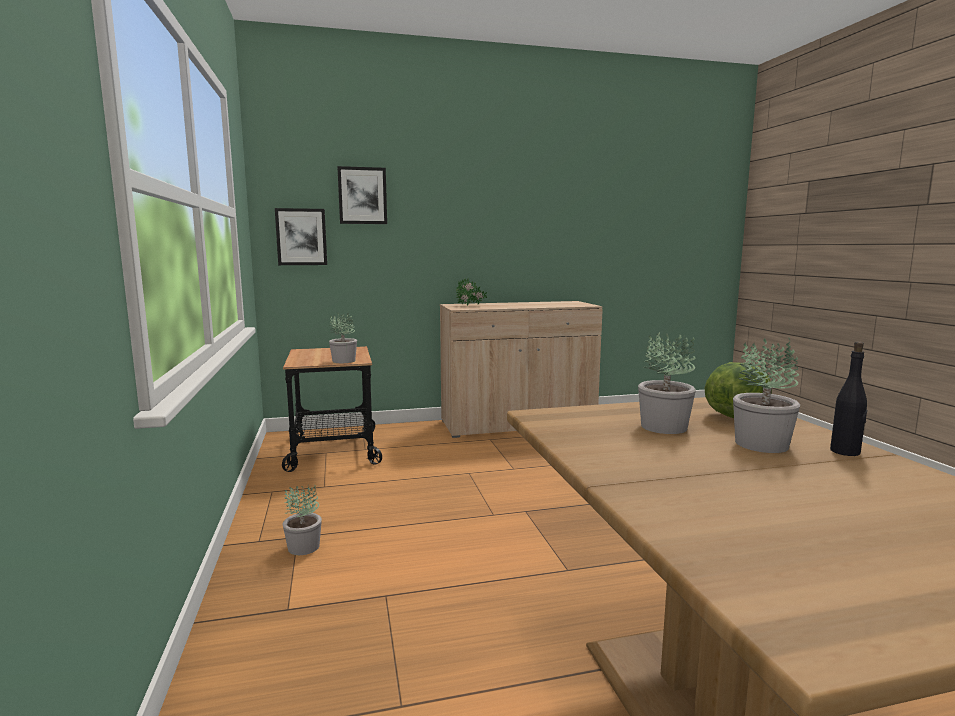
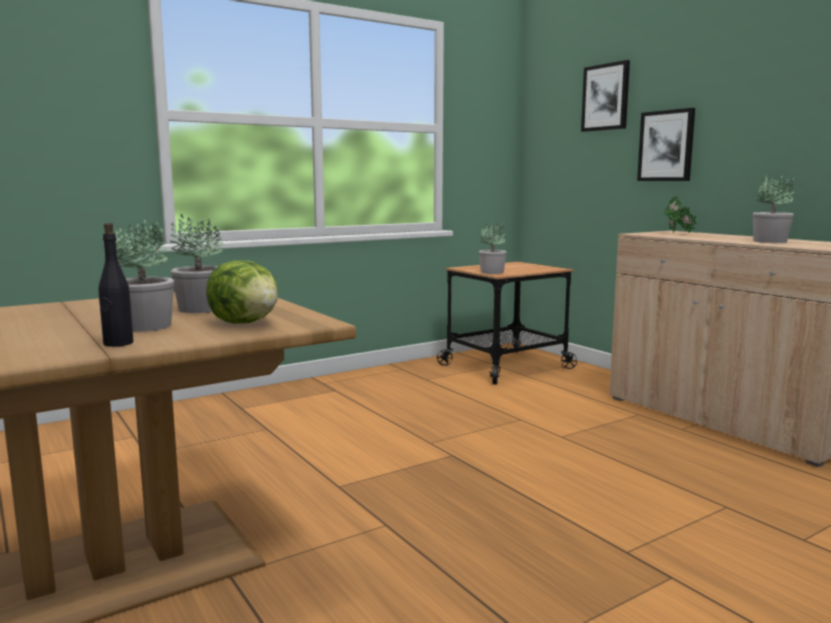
camera: 70 degrees right, 0 degrees up
picture [275,208,327,265] -> picture moved to [637,108,695,181]
potted plant [283,484,322,555] -> potted plant moved to [752,174,795,243]

